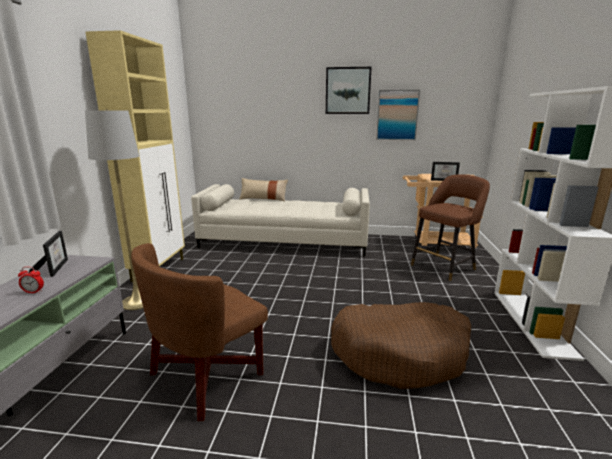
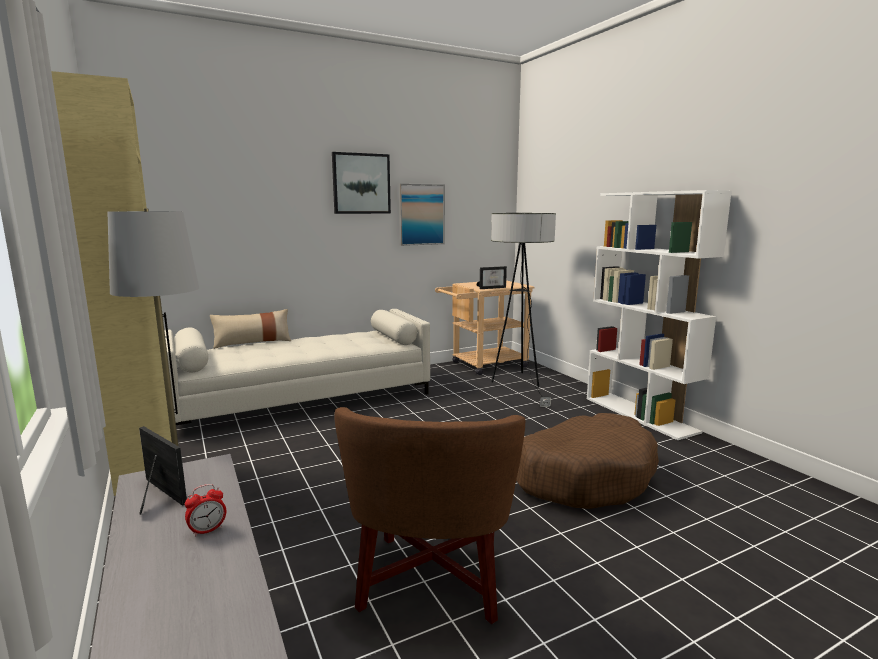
camera: 35 degrees left, 5 degrees down
brown stool [411,175,490,281] -> floor lamp [491,213,556,407]

